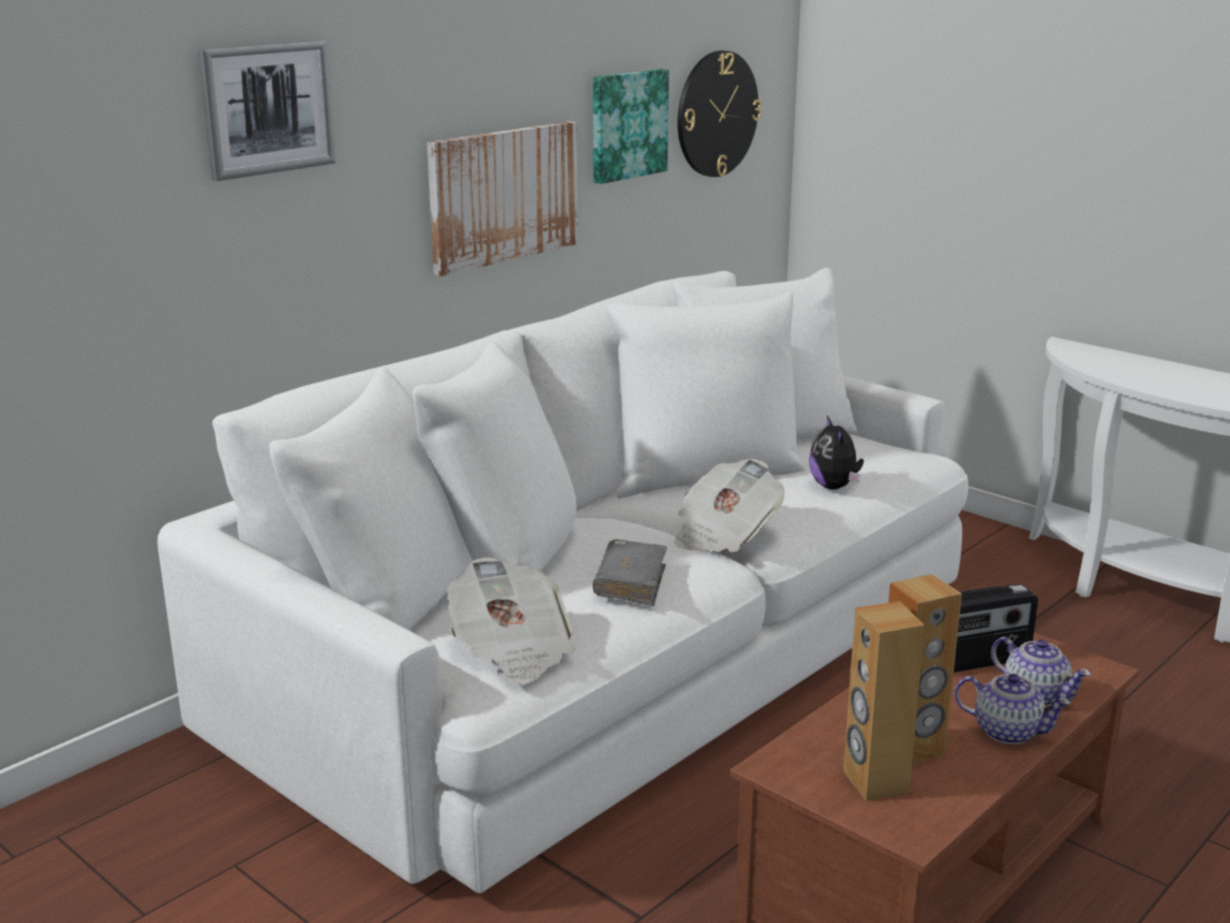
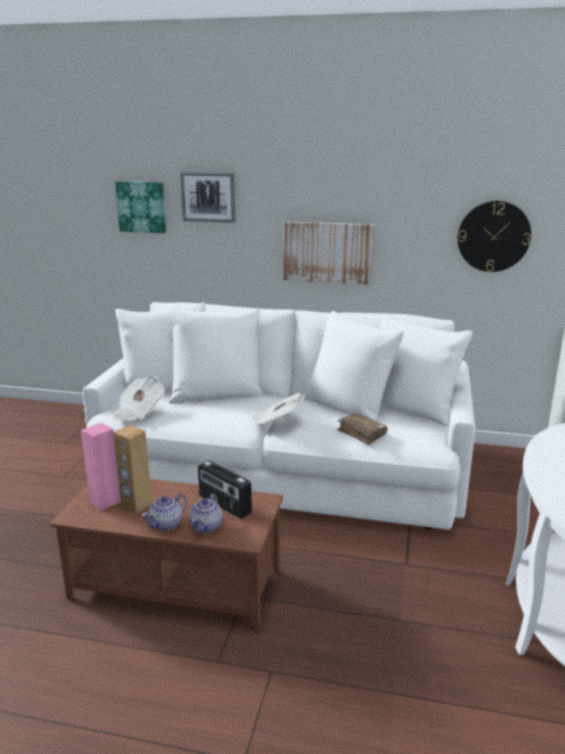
camera: 60 degrees right, 0 degrees up
grey book [592,540,667,606] -> none
picture [593,69,669,184] -> picture moved to [115,181,166,233]
plush toy [809,415,864,490] -> brown book [337,413,387,445]
brown speaker [843,601,925,801] -> pink speaker [81,423,121,511]
teapot [954,674,1071,744] -> teapot turned 45 degrees clockwise [142,494,187,531]

